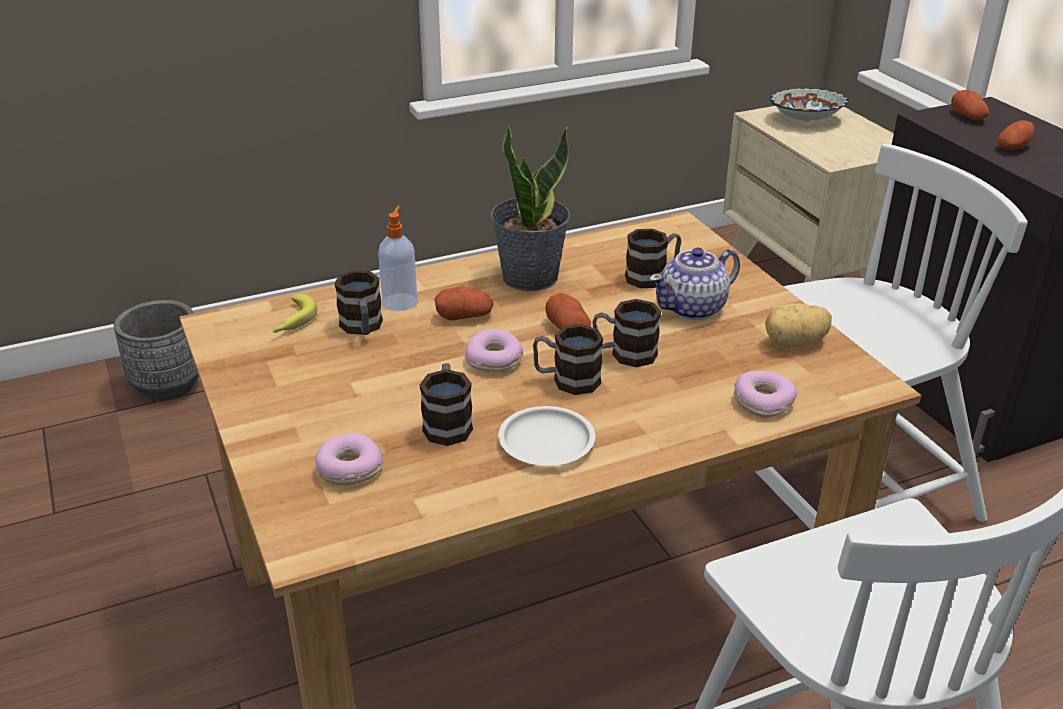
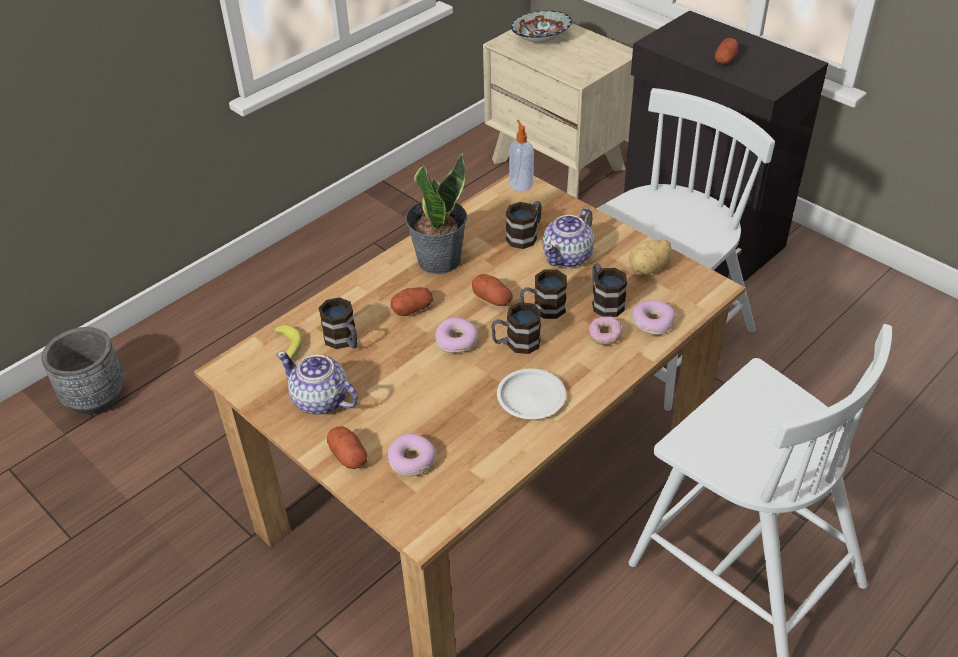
camera: 20 degrees left, 10 degrees up
soap dispenser [378,206,417,311] -> soap dispenser moved to [509,120,534,191]
mug [419,363,473,446] -> mug moved to [592,264,628,317]
potato [951,90,989,120] -> potato moved to [327,426,368,469]
none -> teapot [276,351,358,415]
none -> donut [589,316,622,345]

